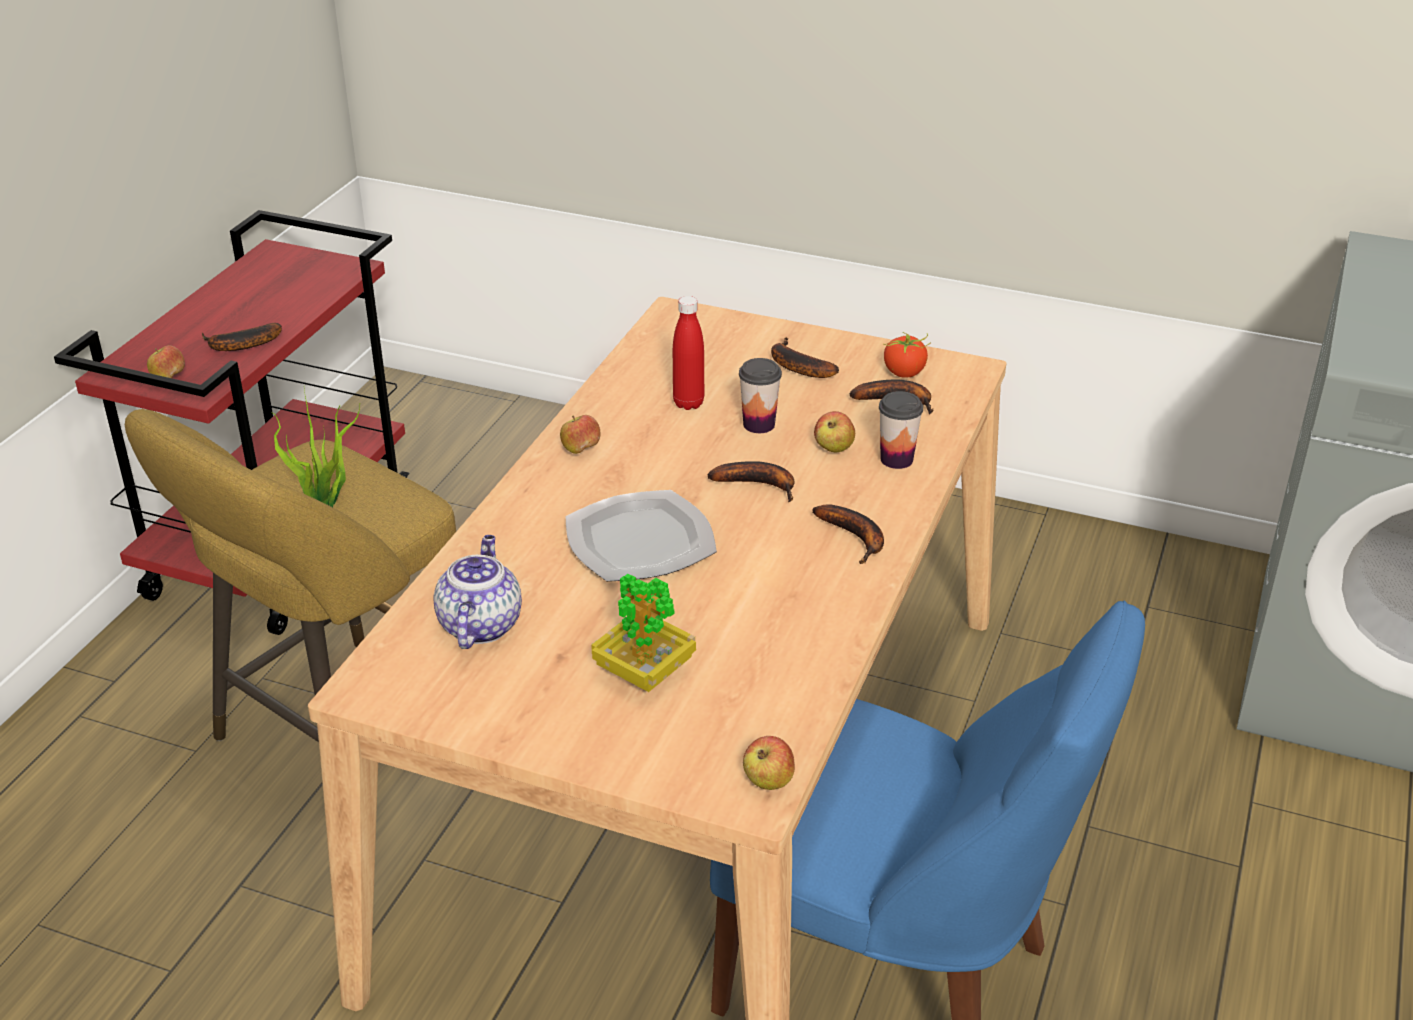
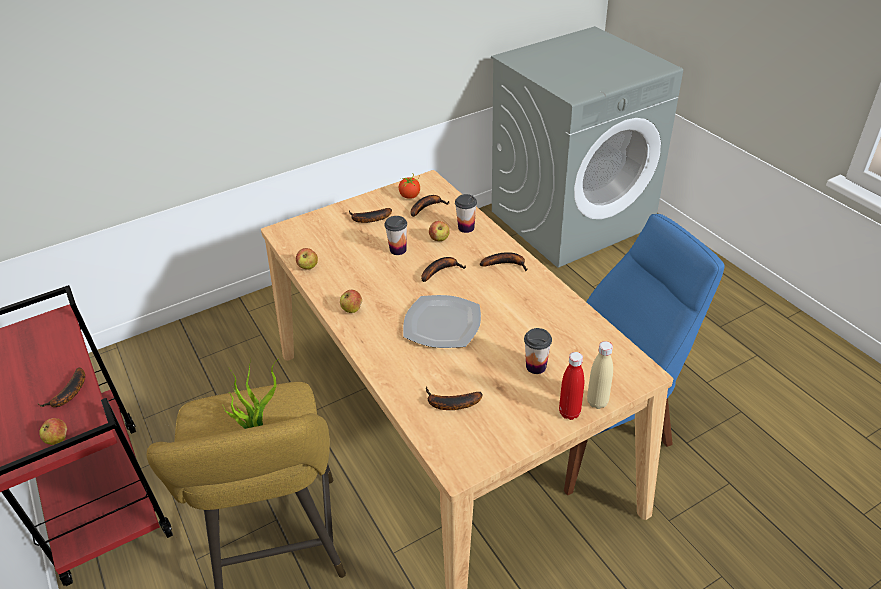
camera: 50 degrees left, 5 degrees up
teapot [433,535,522,649] -> banana [426,387,483,410]
potted plant [591,574,696,692] -> cup [524,328,552,374]
red bottle [673,296,705,410] -> red bottle moved to [559,352,584,420]
apple [743,736,795,790] -> apple moved to [296,248,318,269]
none -> beige bottle [587,341,613,409]

